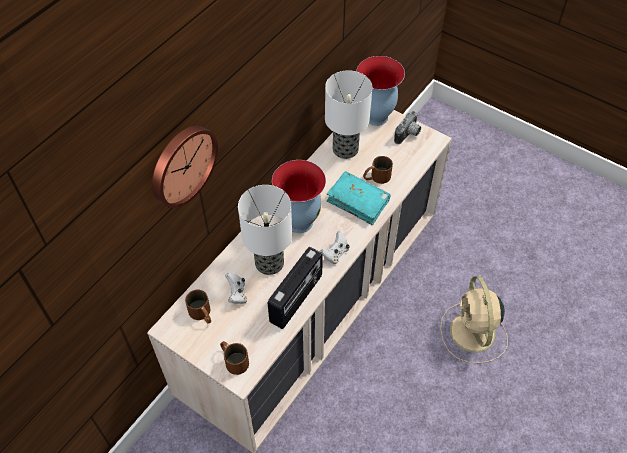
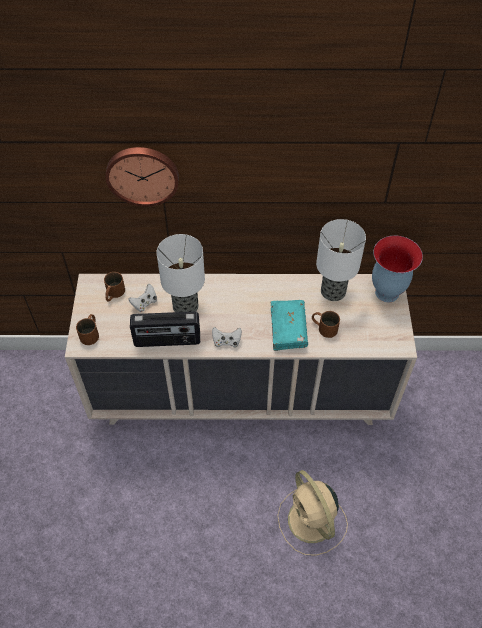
camera: 55 degrees right, 0 degrees up
vase [272,160,326,233] -> none
camera [394,111,421,144] -> none
beige fan [440,276,508,363] -> beige fan turned 75 degrees counterclockwise [277,470,348,556]

